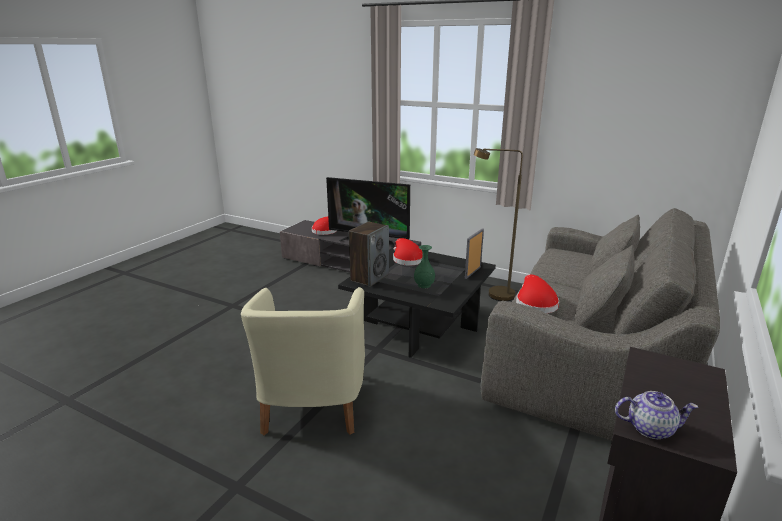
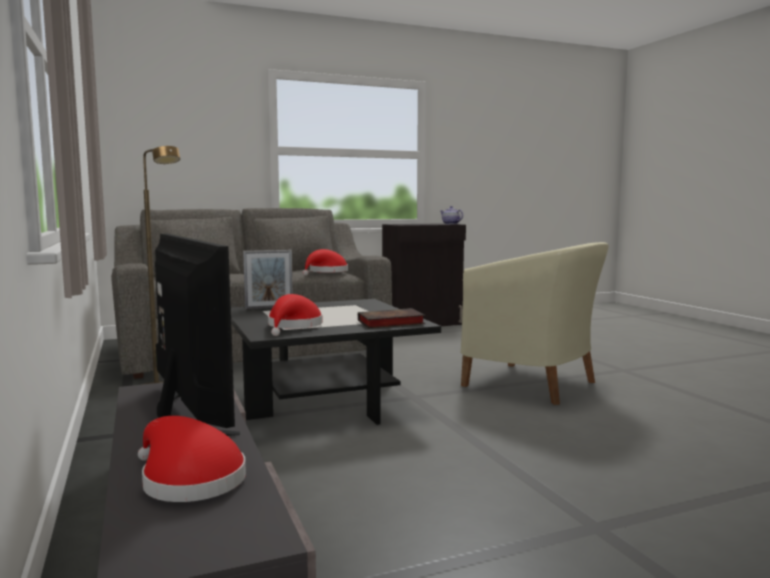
camera: 140 degrees left, 15 degrees down
beige armchair [241,287,365,435] -> beige armchair turned 90 degrees clockwise [461,242,609,405]
speaker [349,222,389,287] -> book [358,308,425,328]
green vase [414,245,435,288] -> none

